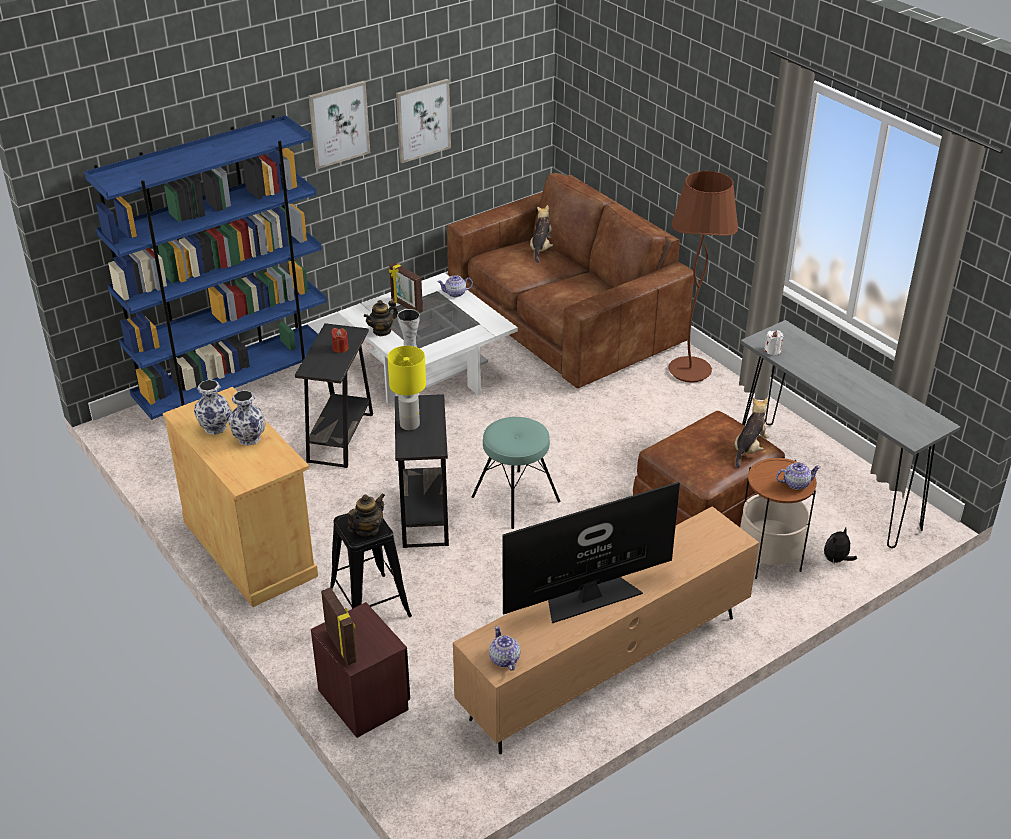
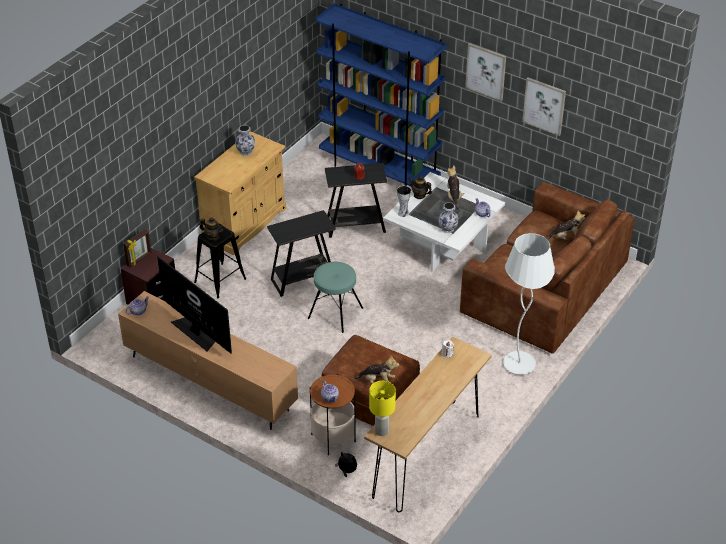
camera: 70 degrees right, 5 degrees up
vase [228,390,266,446] -> vase moved to [438,202,458,233]
yellow table lamp [388,346,426,430] -> yellow table lamp moved to [369,381,396,436]
picture frame [389,262,423,313] -> plush toy [447,165,464,210]
brown floor lamp [668,171,738,383] -> white floor lamp [503,233,555,375]
grey console table [740,320,960,548] -> brown console table [364,337,492,512]

